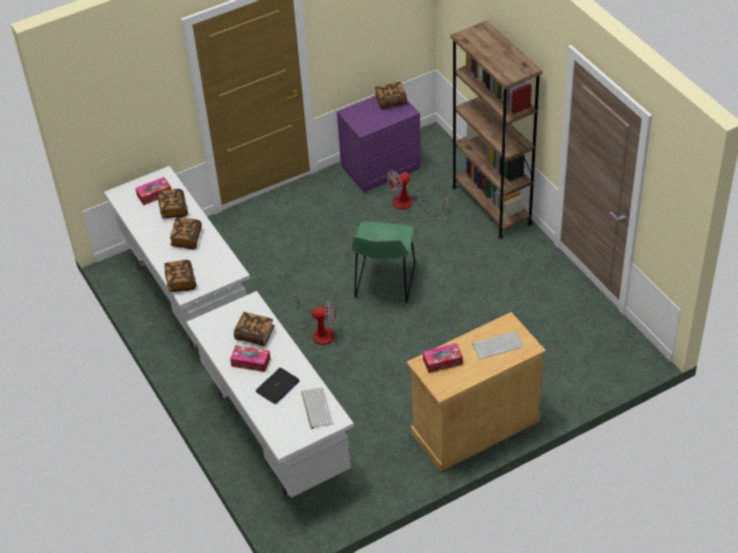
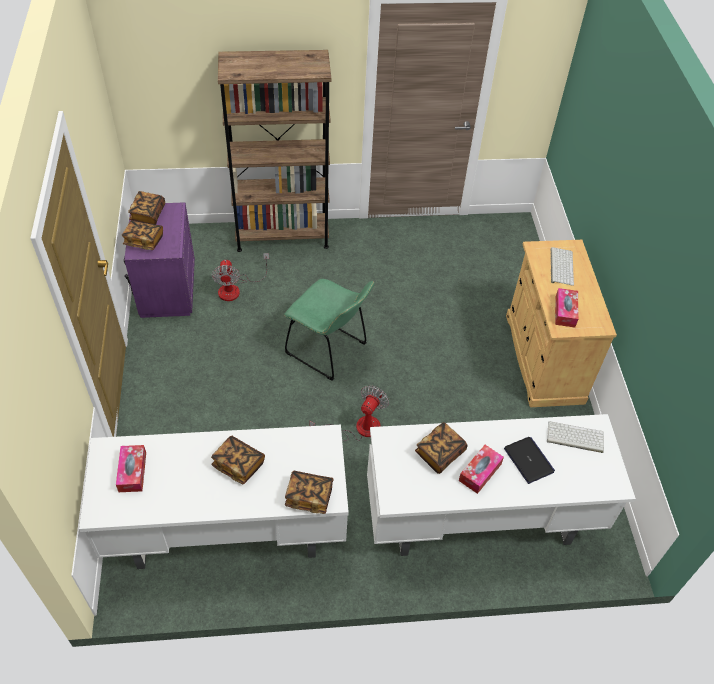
camera: 70 degrees left, 5 degrees up
book [158,189,188,218] -> book moved to [122,220,163,250]

